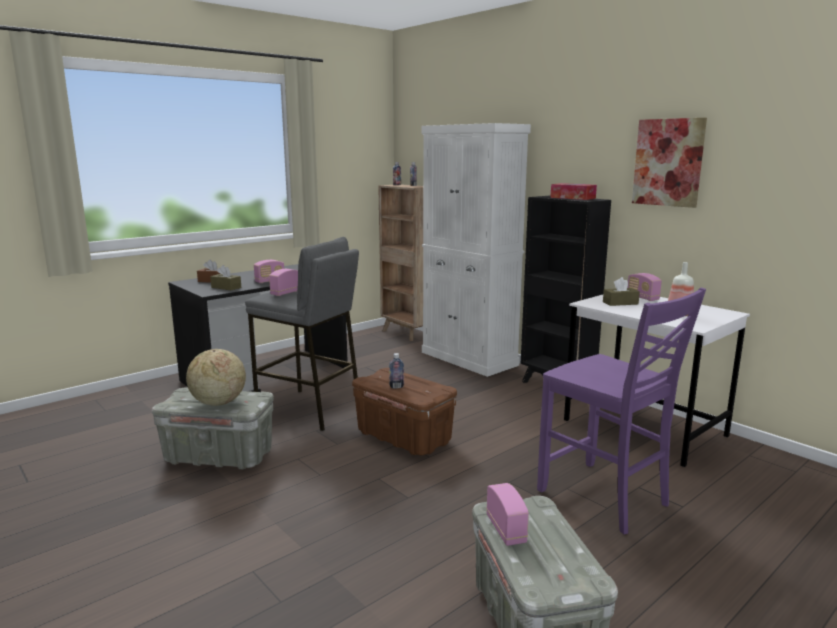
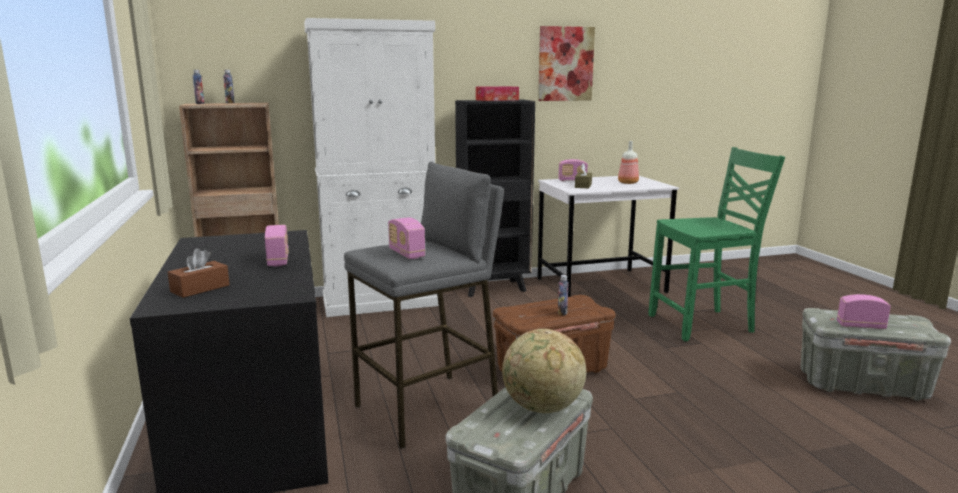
camera: 65 degrees left, 0 degrees up
brown tissue box [210,265,241,290] -> none
purple chair [537,287,706,535] -> green chair [648,147,785,341]

